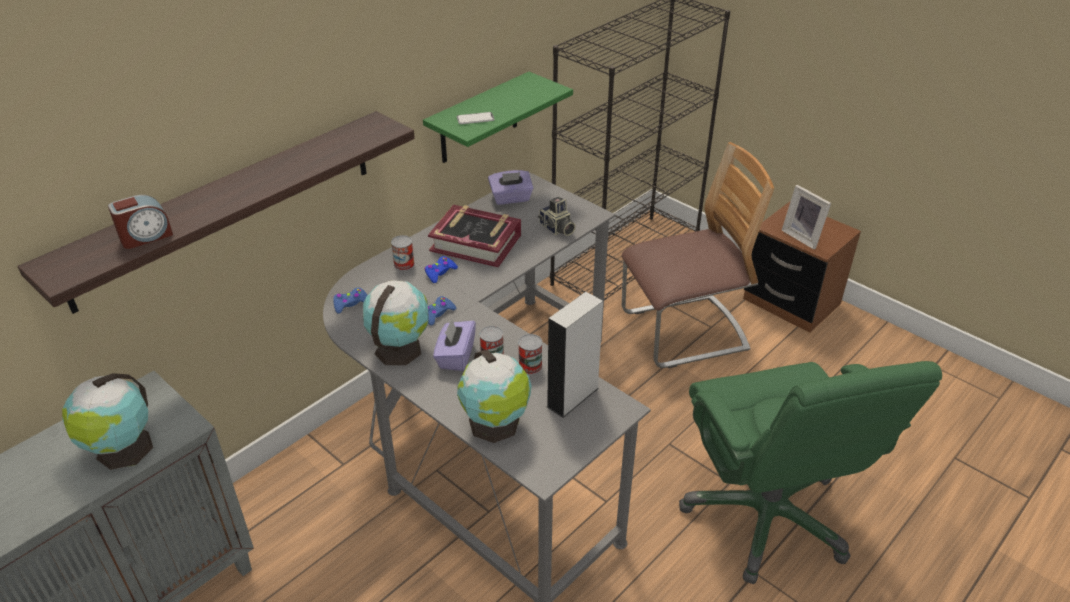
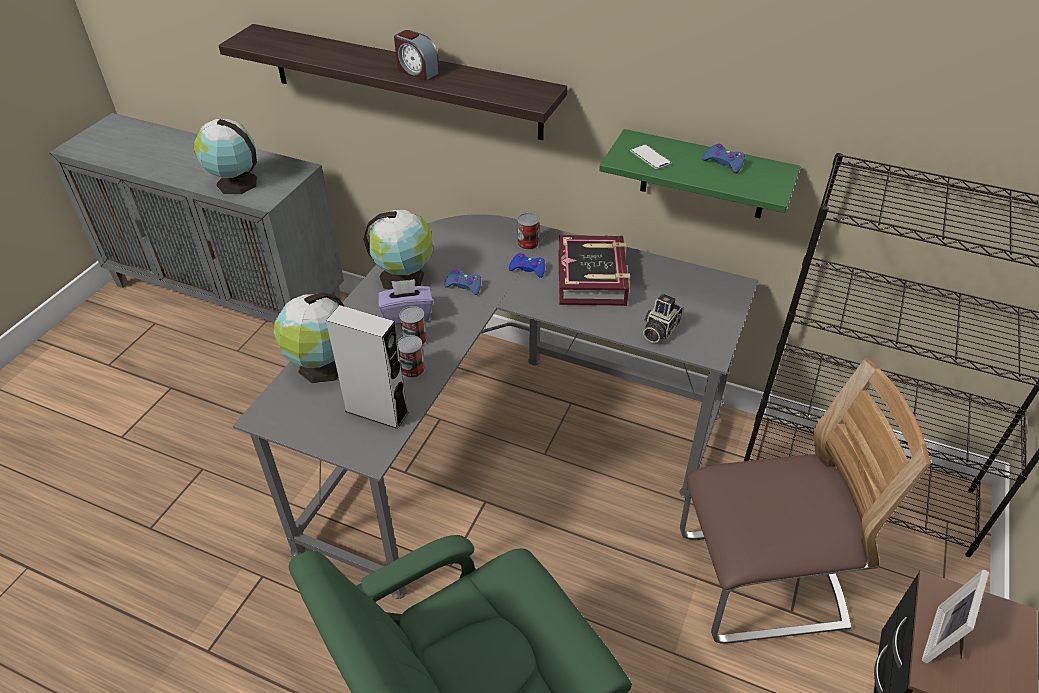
camera: 70 degrees right, 5 degrees up
alarm clock [108,195,173,249] -> alarm clock moved to [394,30,440,81]
blue game controller [333,287,368,314] -> blue game controller moved to [702,144,745,173]
purple tissue box [488,170,534,205] -> none
chair [622,142,774,368] -> chair turned 60 degrees counterclockwise [680,358,931,643]

